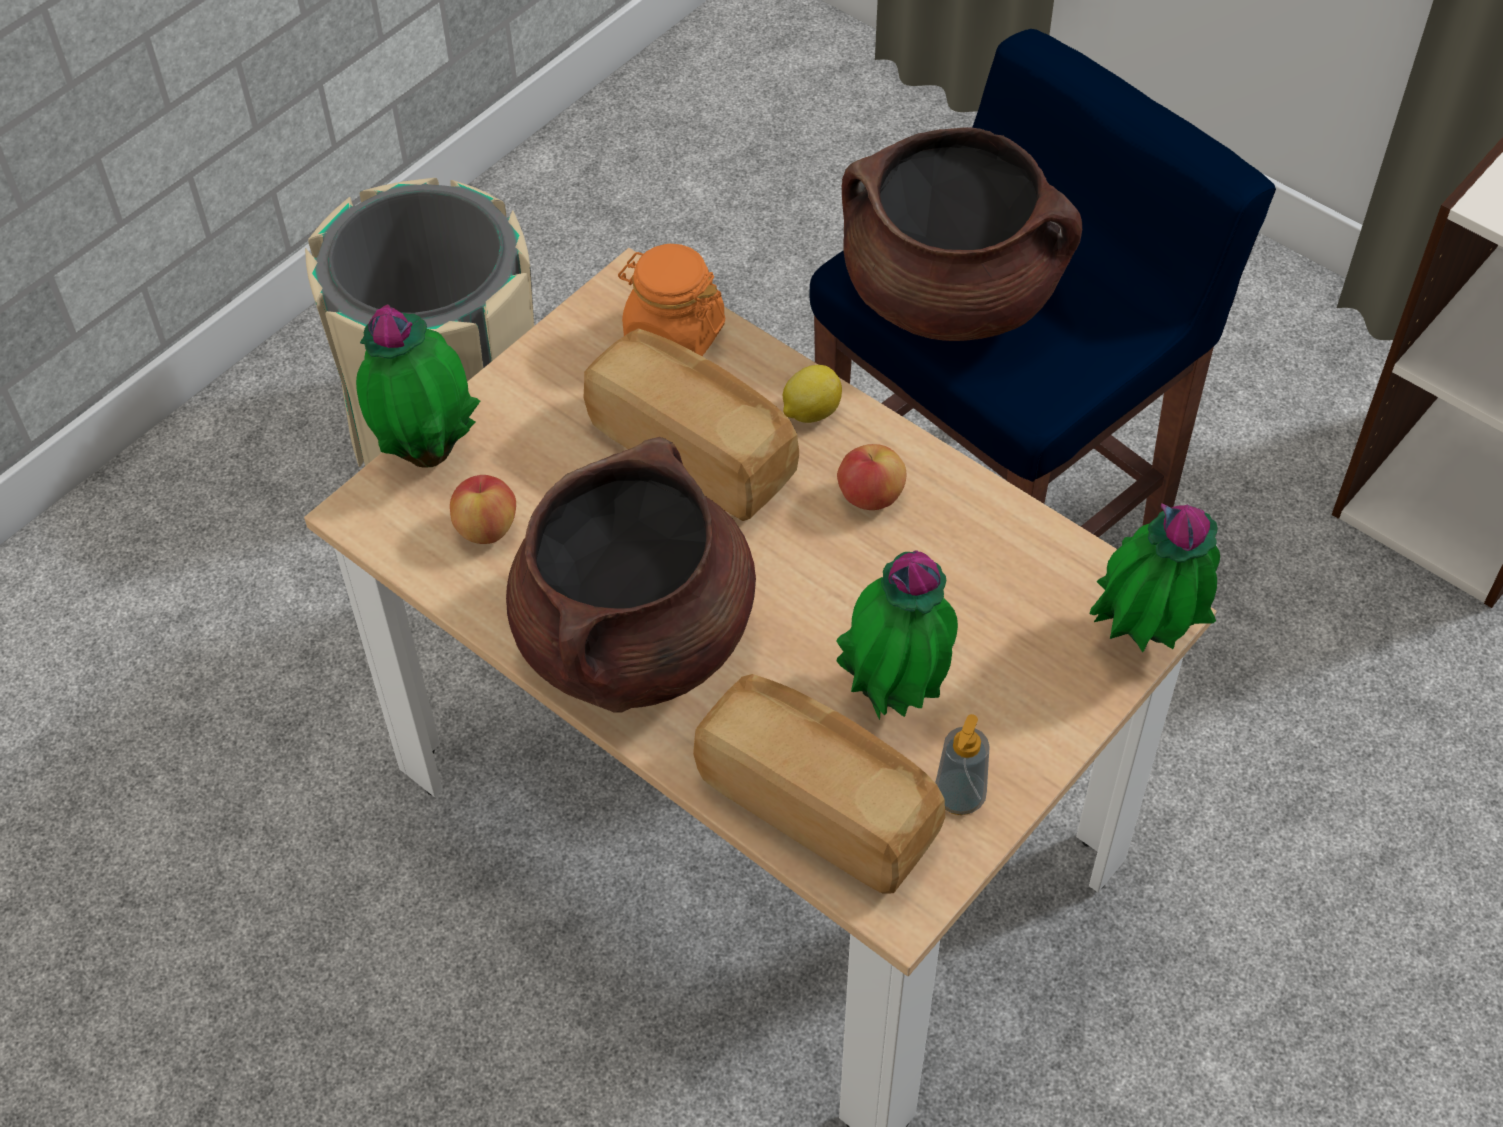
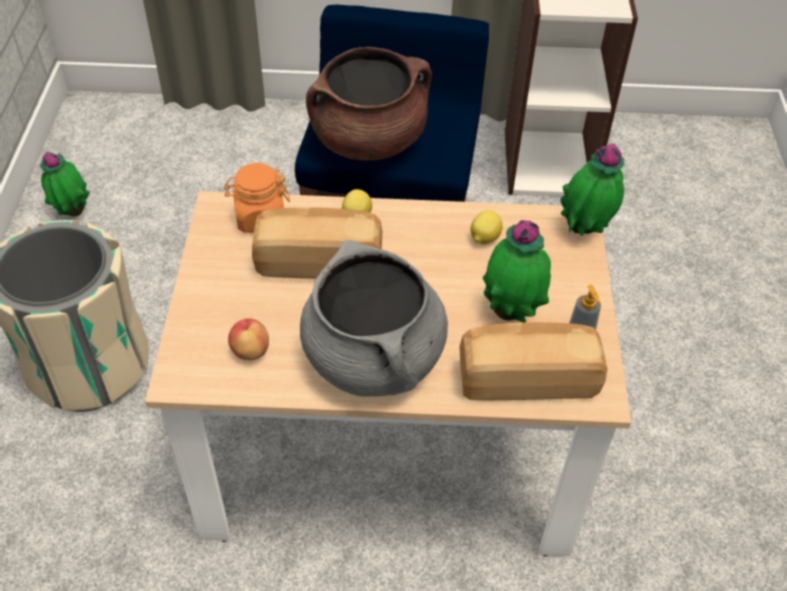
camera: 40 degrees left, 5 degrees down
potted plant [356,304,480,468] -> potted plant moved to [40,152,90,217]
brown cooking pot [506,437,756,713] -> grey cooking pot [300,240,448,397]
apple [837,444,906,510] -> none
none -> lemon [470,210,503,244]

